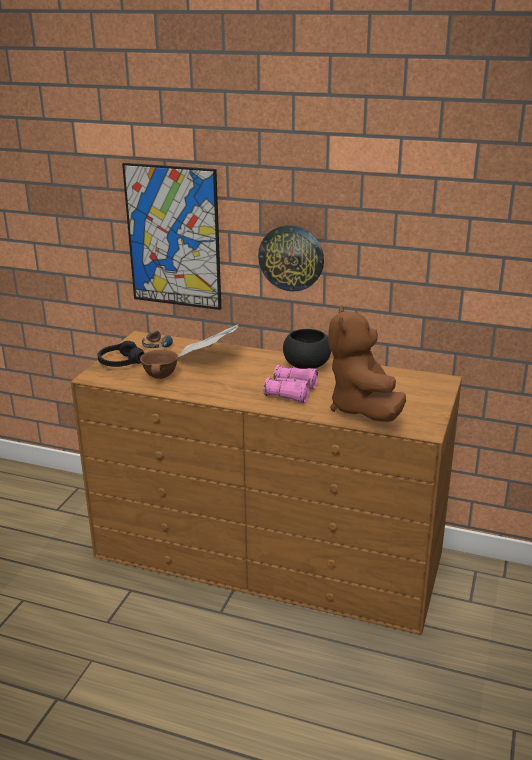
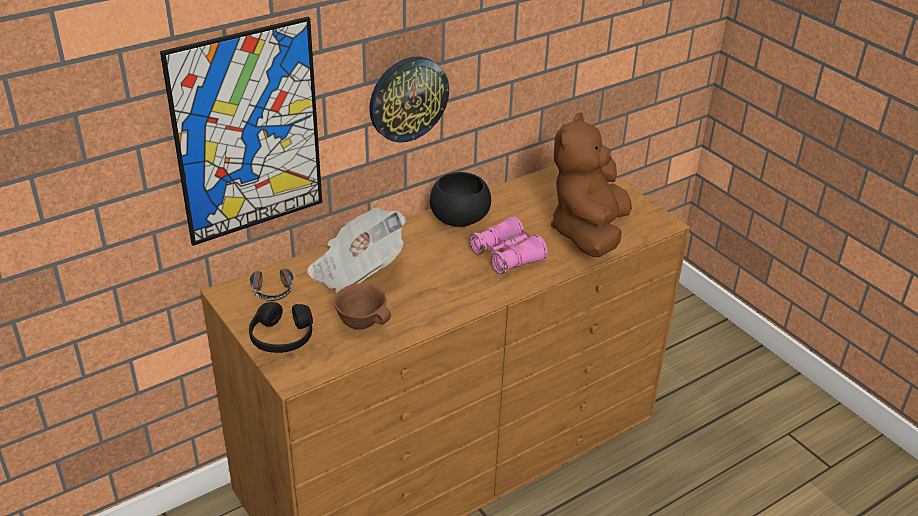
camera: 55 degrees left, 10 degrees up
brown plush toy [328,305,406,422] -> brown plush toy turned 75 degrees clockwise [551,112,632,257]

